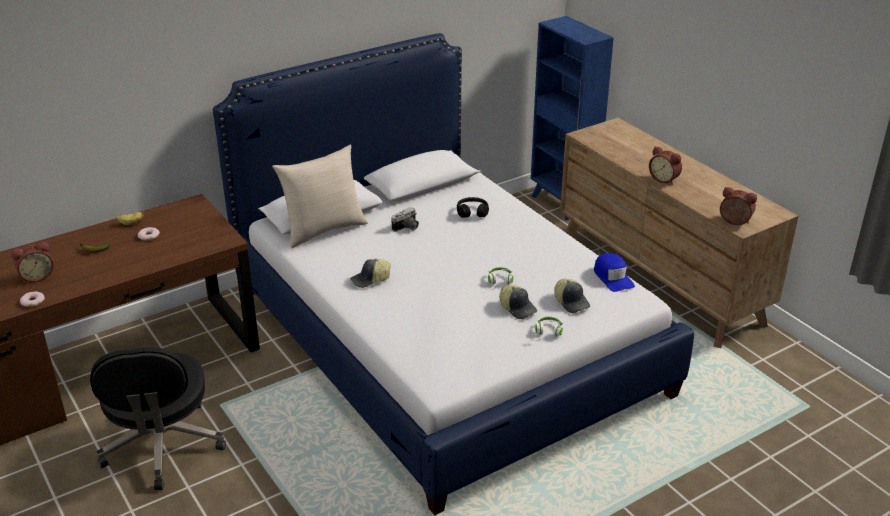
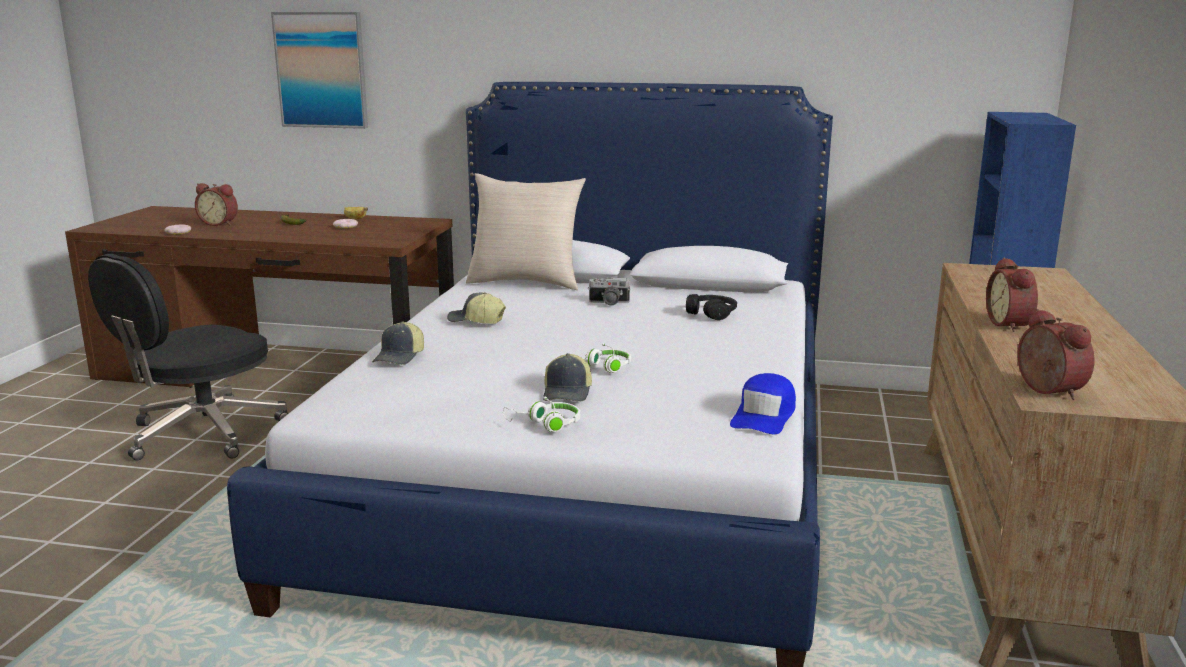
camera: 45 degrees right, 15 degrees down
cap [554,279,590,313] -> cap moved to [372,321,424,365]
none -> picture [271,12,368,129]

